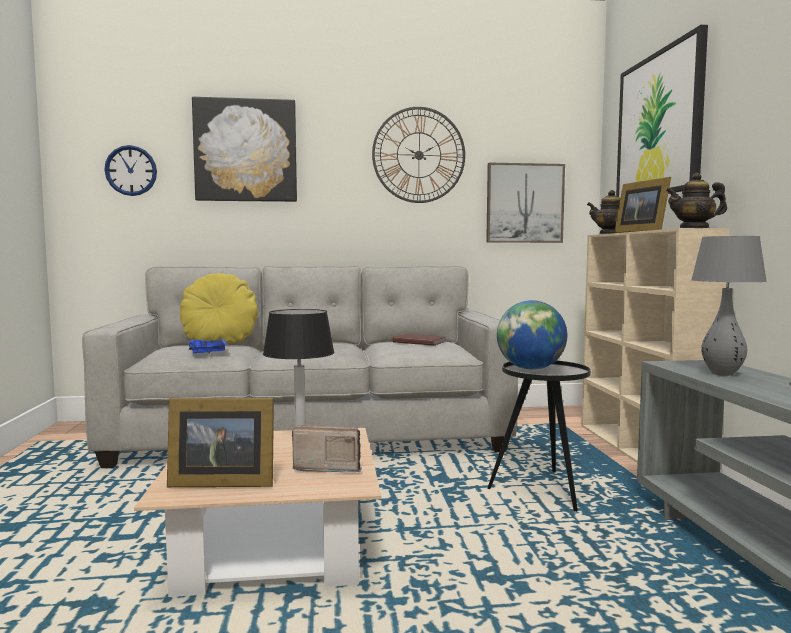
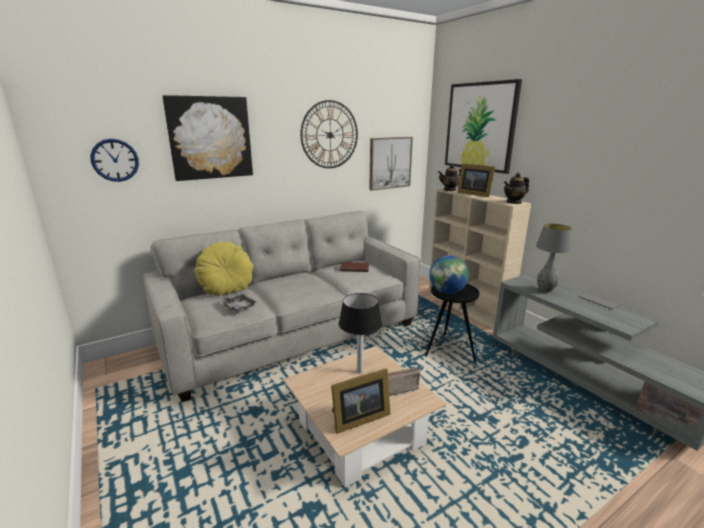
camera: 25 degrees left, 15 degrees up
blue tray [188,339,227,354] -> grey tray [220,294,256,313]

